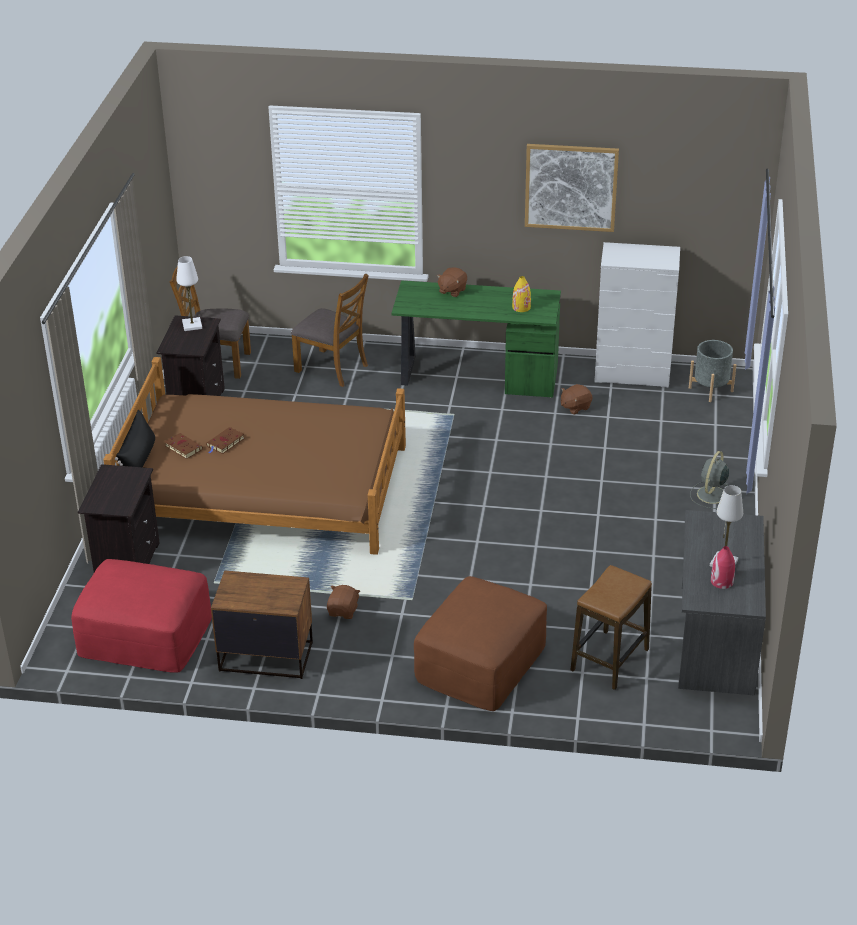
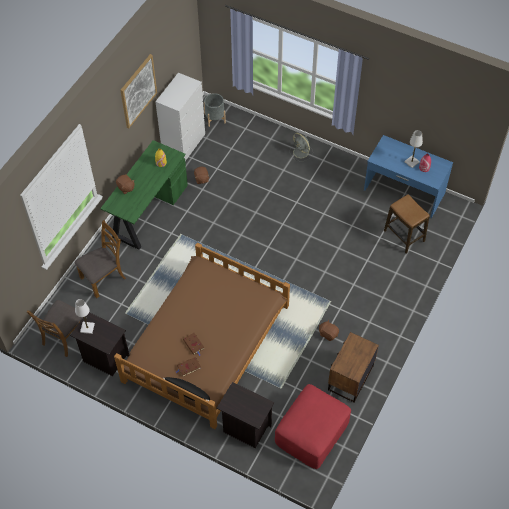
camera: 70 degrees left, 20 degrees up
brown ottoman [414,576,547,711] -> none
grey desk [678,510,766,696] -> blue desk [364,135,453,218]

